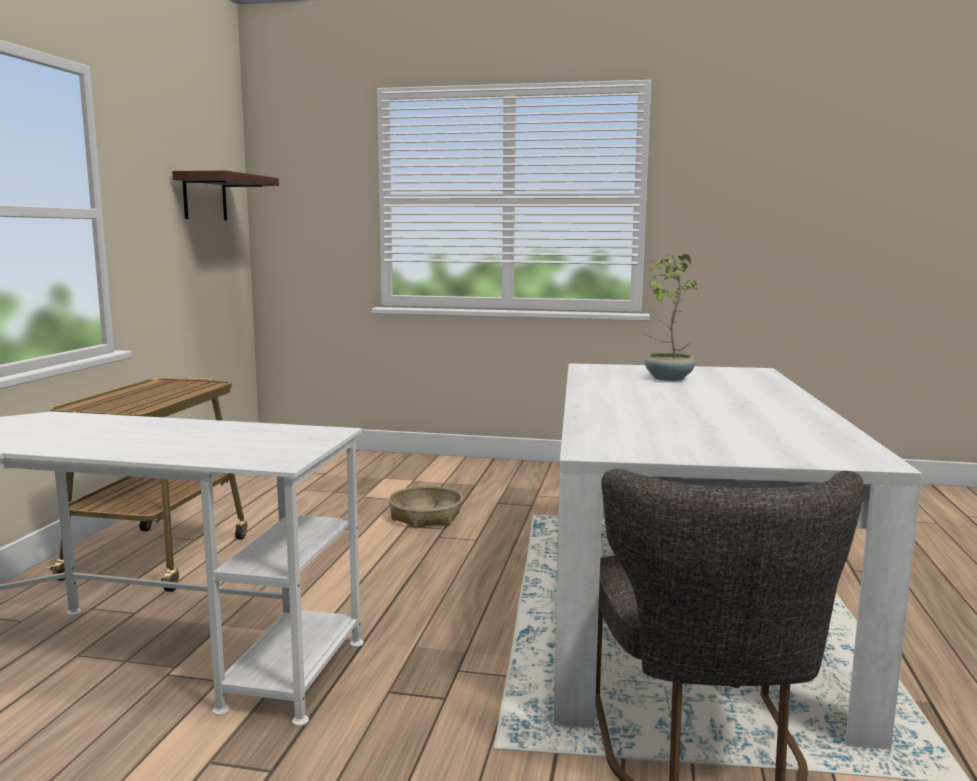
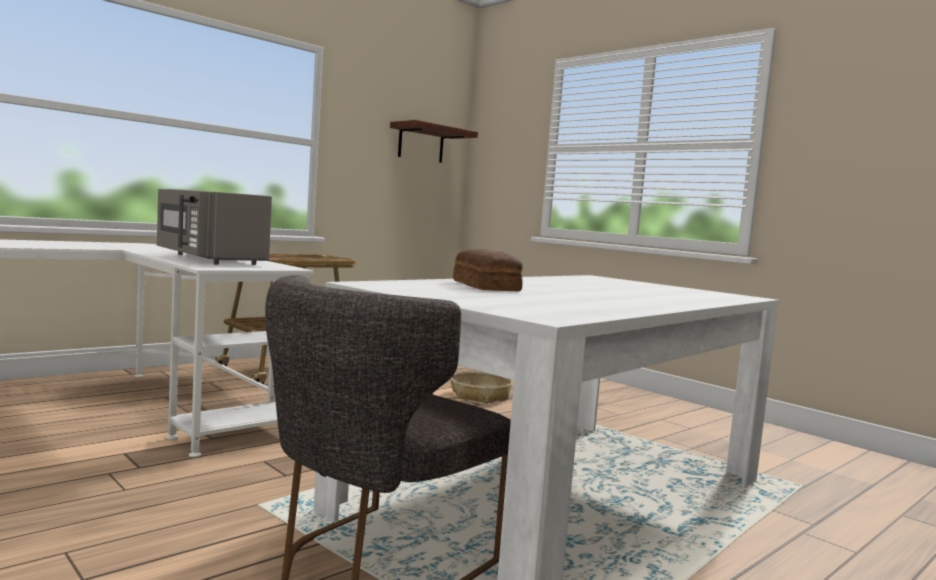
camera: 35 degrees right, 5 degrees down
potted plant [643,254,701,381] -> none
none -> grey microwave [157,189,272,265]
none -> bread [453,249,523,291]

